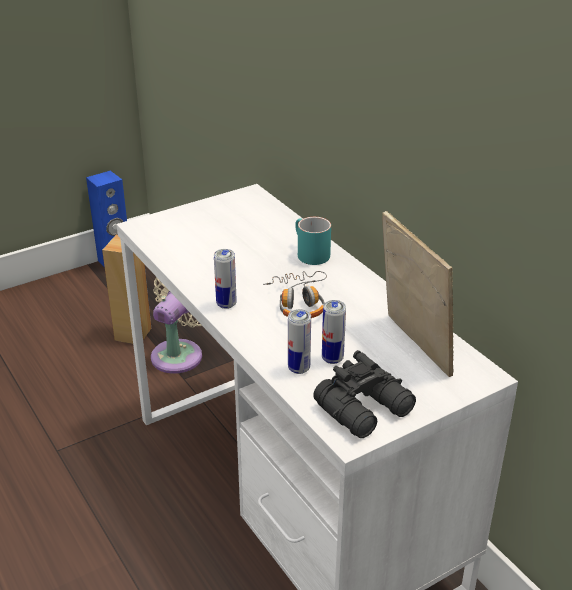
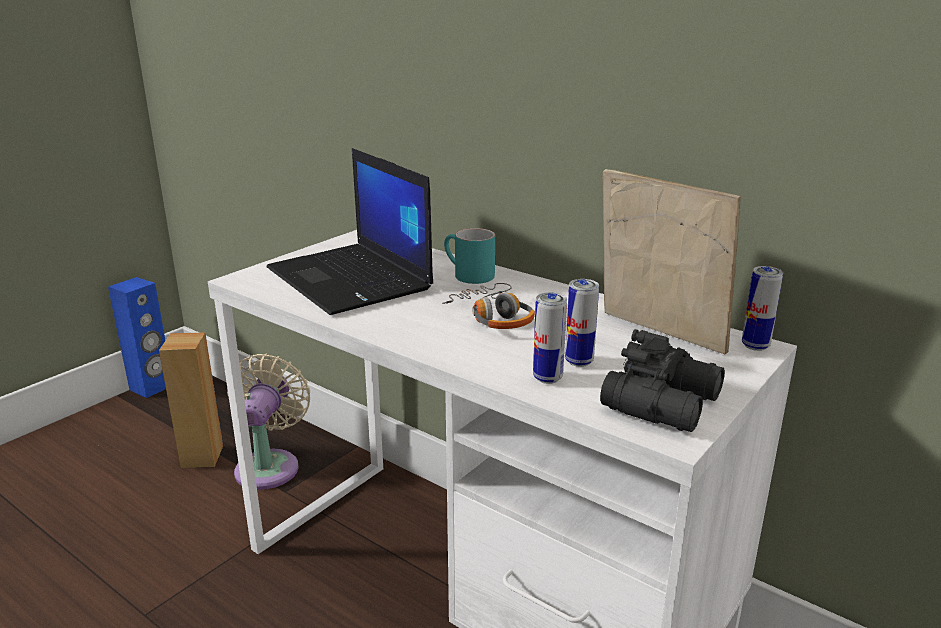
camera: 20 degrees left, 10 degrees down
can [214,249,237,309] -> can moved to [742,266,783,351]
none -> laptop [266,148,433,315]

